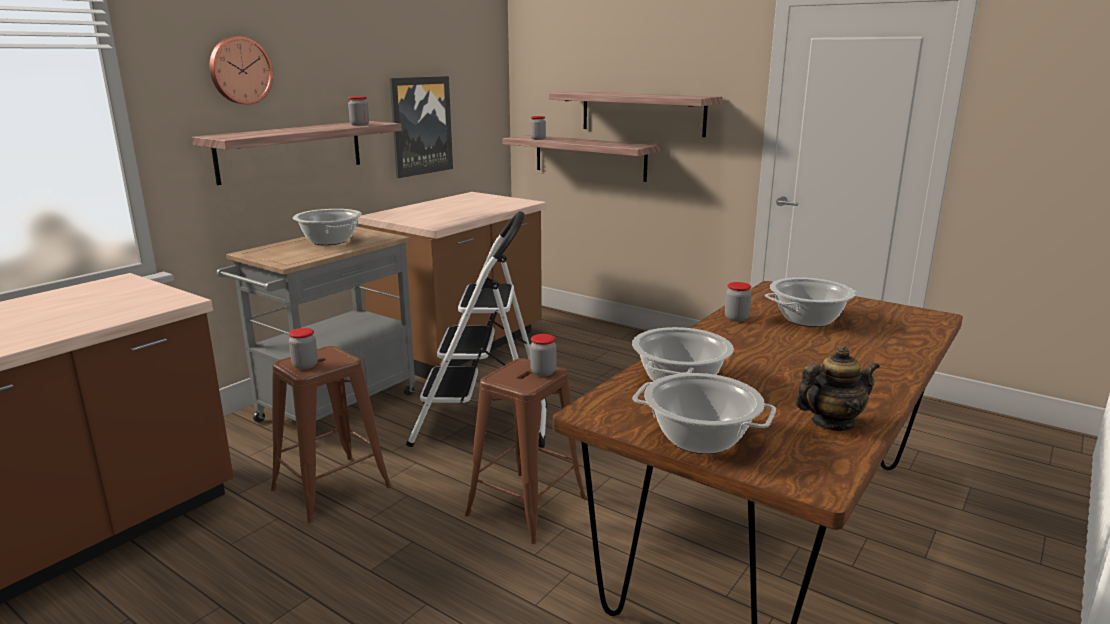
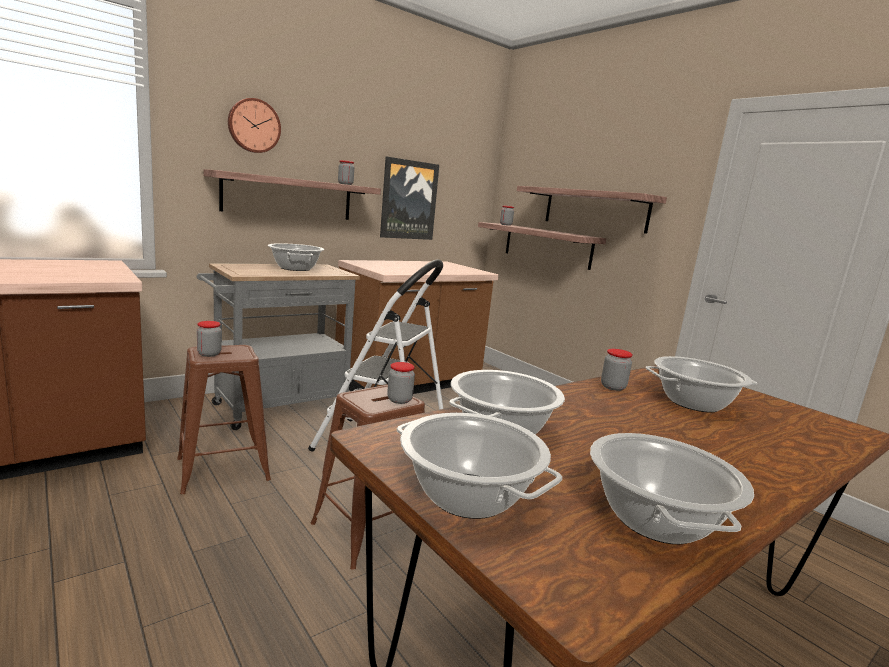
camera: 15 degrees right, 5 degrees down
teapot [795,346,880,431] -> cooking pot [590,433,754,544]

